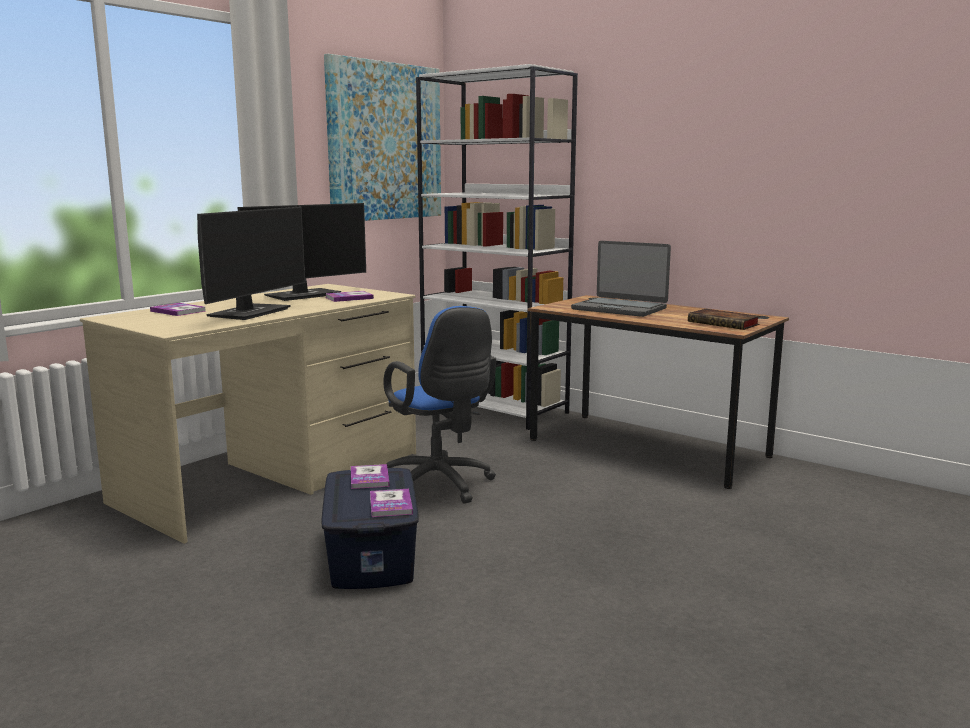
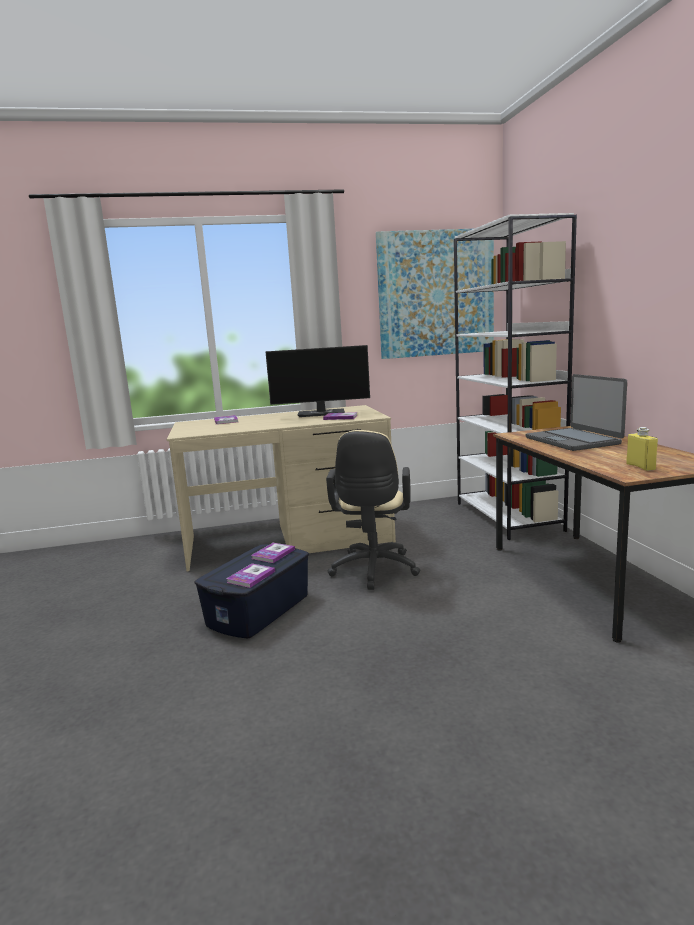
camera: 40 degrees right, 0 degrees up
monitor [197,207,305,320] -> none
blue office chair [383,306,496,504] -> beige office chair [326,430,420,590]
book [688,309,761,330] -> yellow bottle [626,427,658,471]

